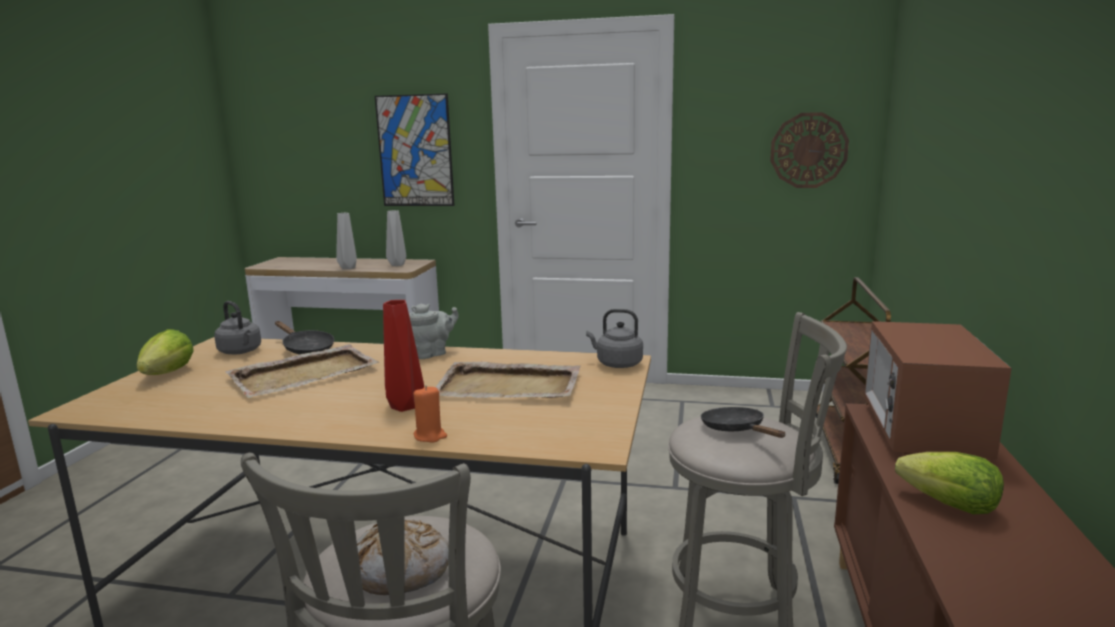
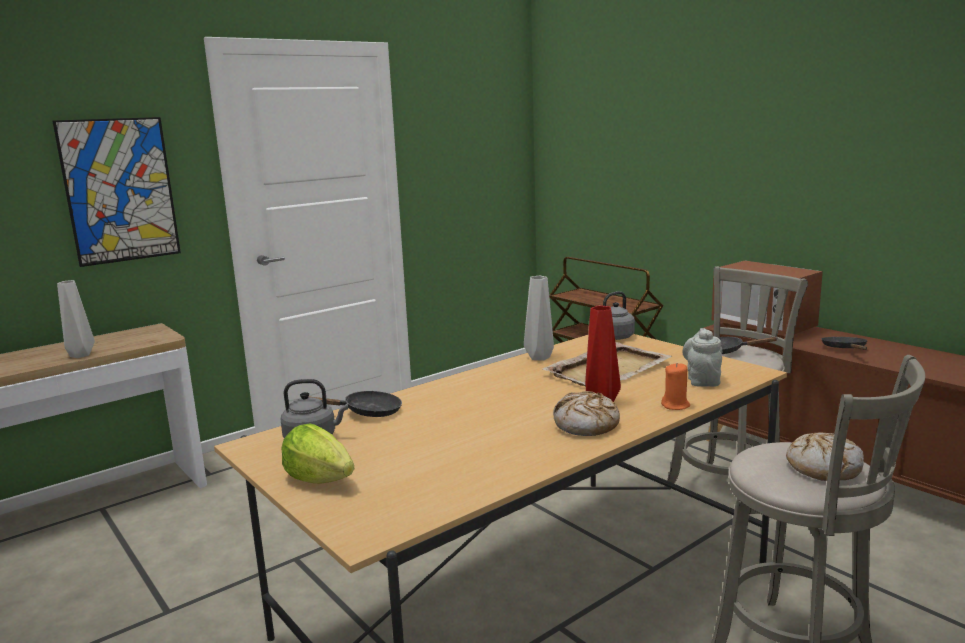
camera: 50 degrees left, 0 degrees up
beige tray [225,344,379,398] -> none
grey vase [386,210,407,266] -> grey vase moved to [524,276,554,361]
grey teapot [409,303,459,359] -> grey teapot moved to [682,328,722,387]
wall clock [770,112,849,188] -> none
lettuce [895,452,1004,514] -> black frying pan [822,337,868,350]
none -> bread [553,391,620,436]

